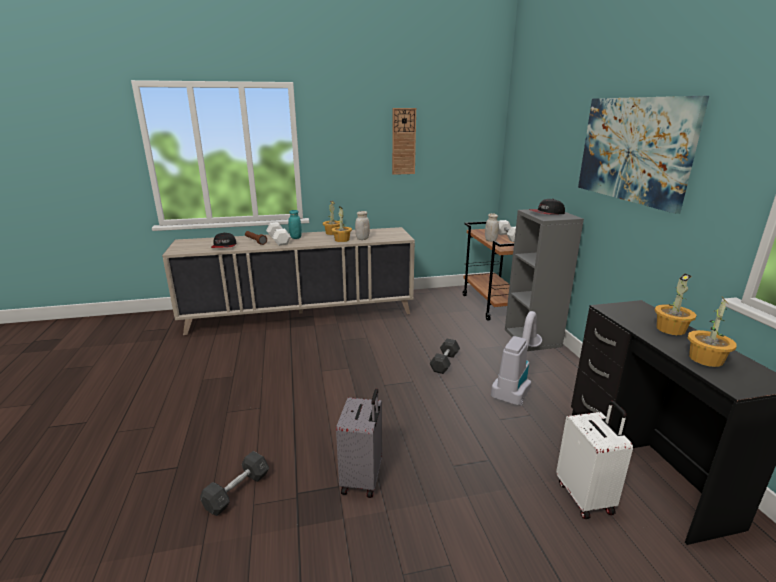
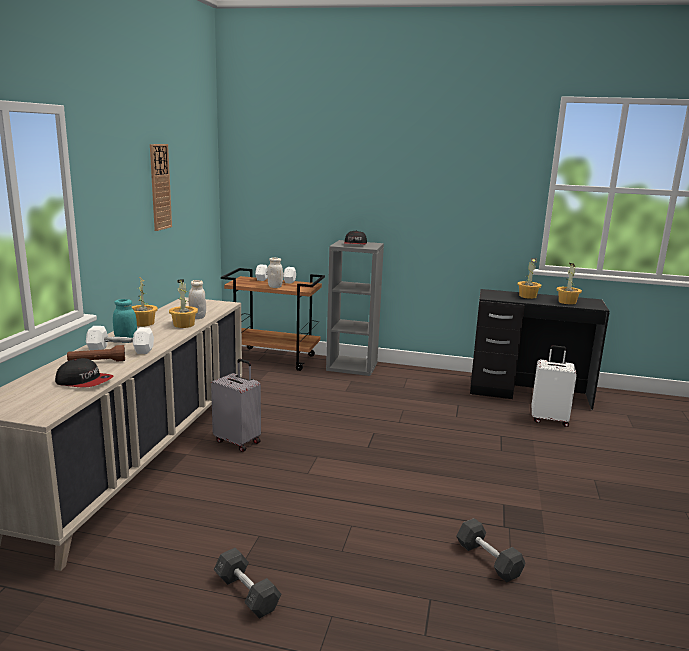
camera: 65 degrees left, 5 degrees down
grey suitcase [336,389,382,498] -> grey suitcase moved to [211,359,261,452]
grey dumbbell [429,339,460,374] -> grey dumbbell moved to [214,548,281,619]
vacuum cleaner [491,311,542,406] -> none
picture [578,96,709,214] -> none

